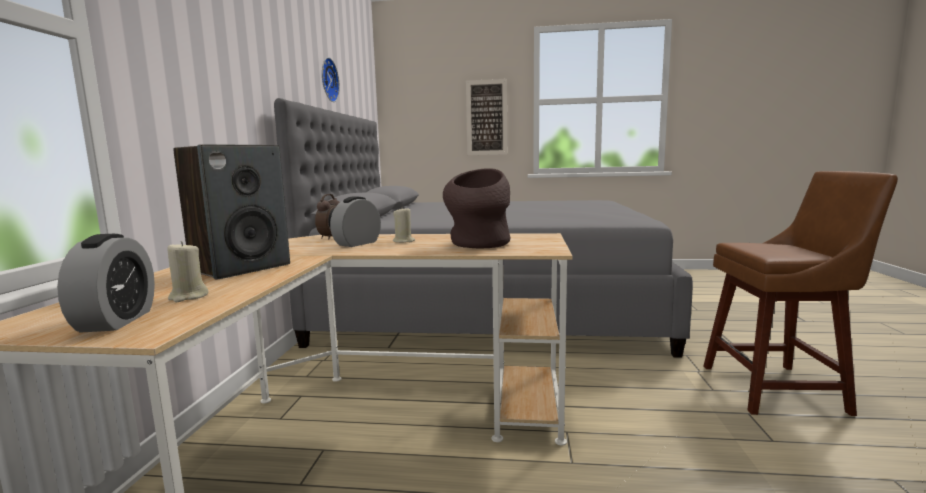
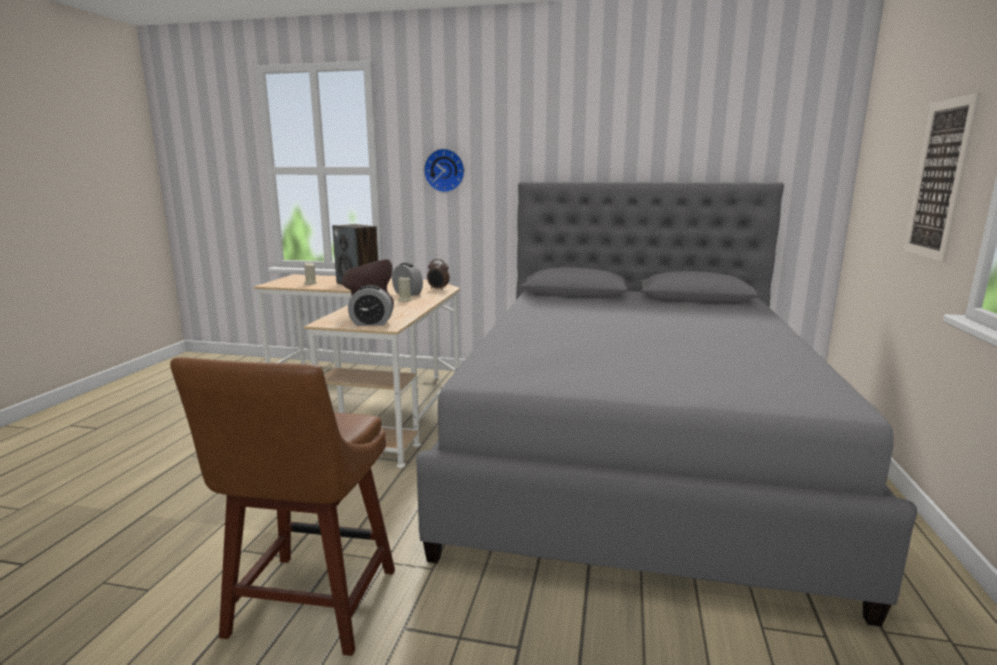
camera: 95 degrees right, 5 degrees up
alarm clock [57,234,155,333] -> alarm clock moved to [348,285,393,326]
wall clock [322,57,340,102] -> wall clock moved to [424,148,465,193]

